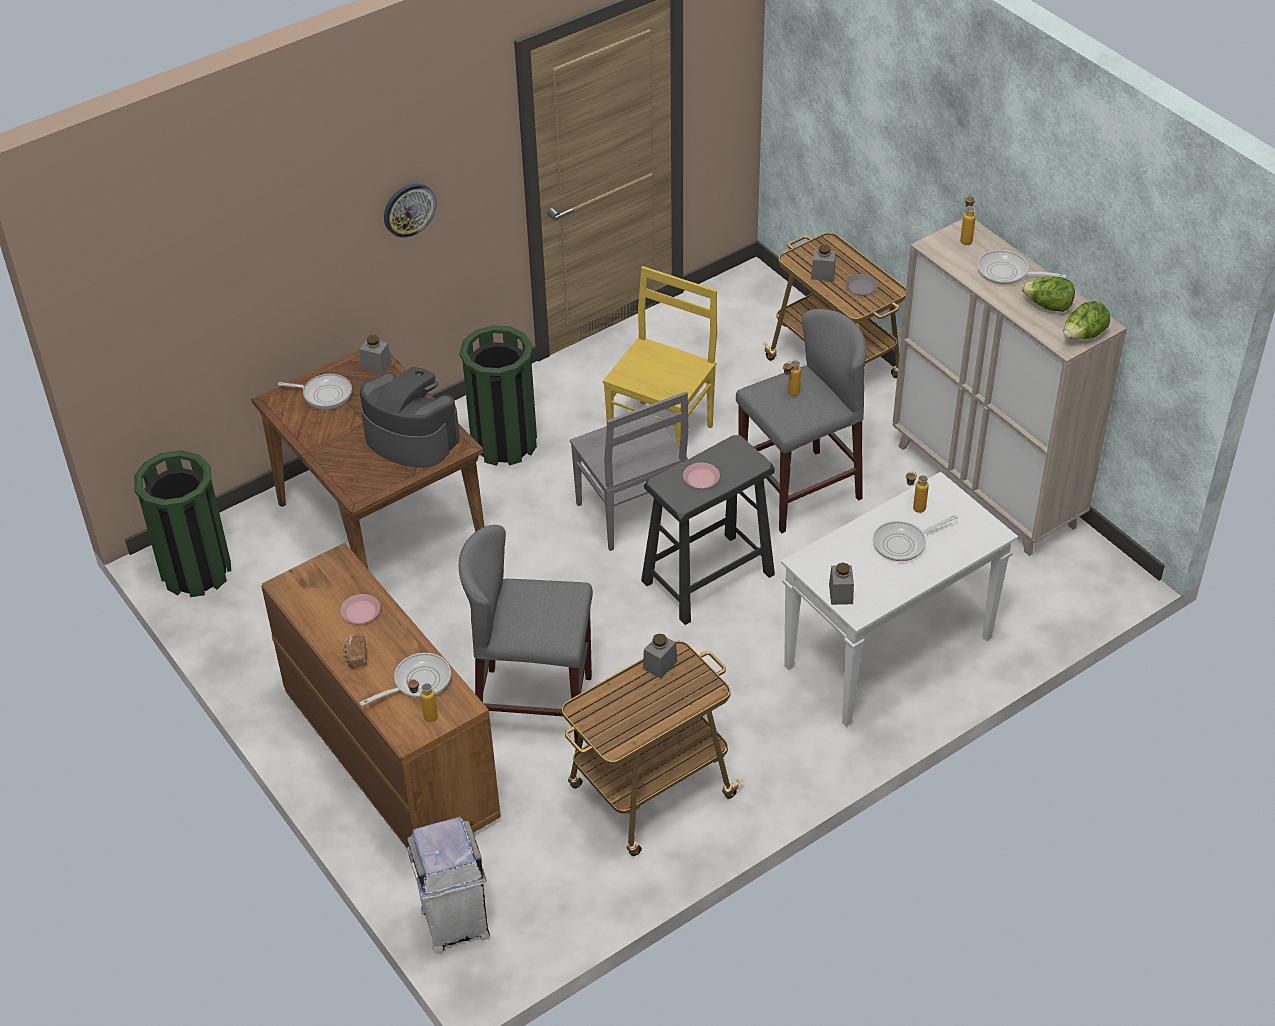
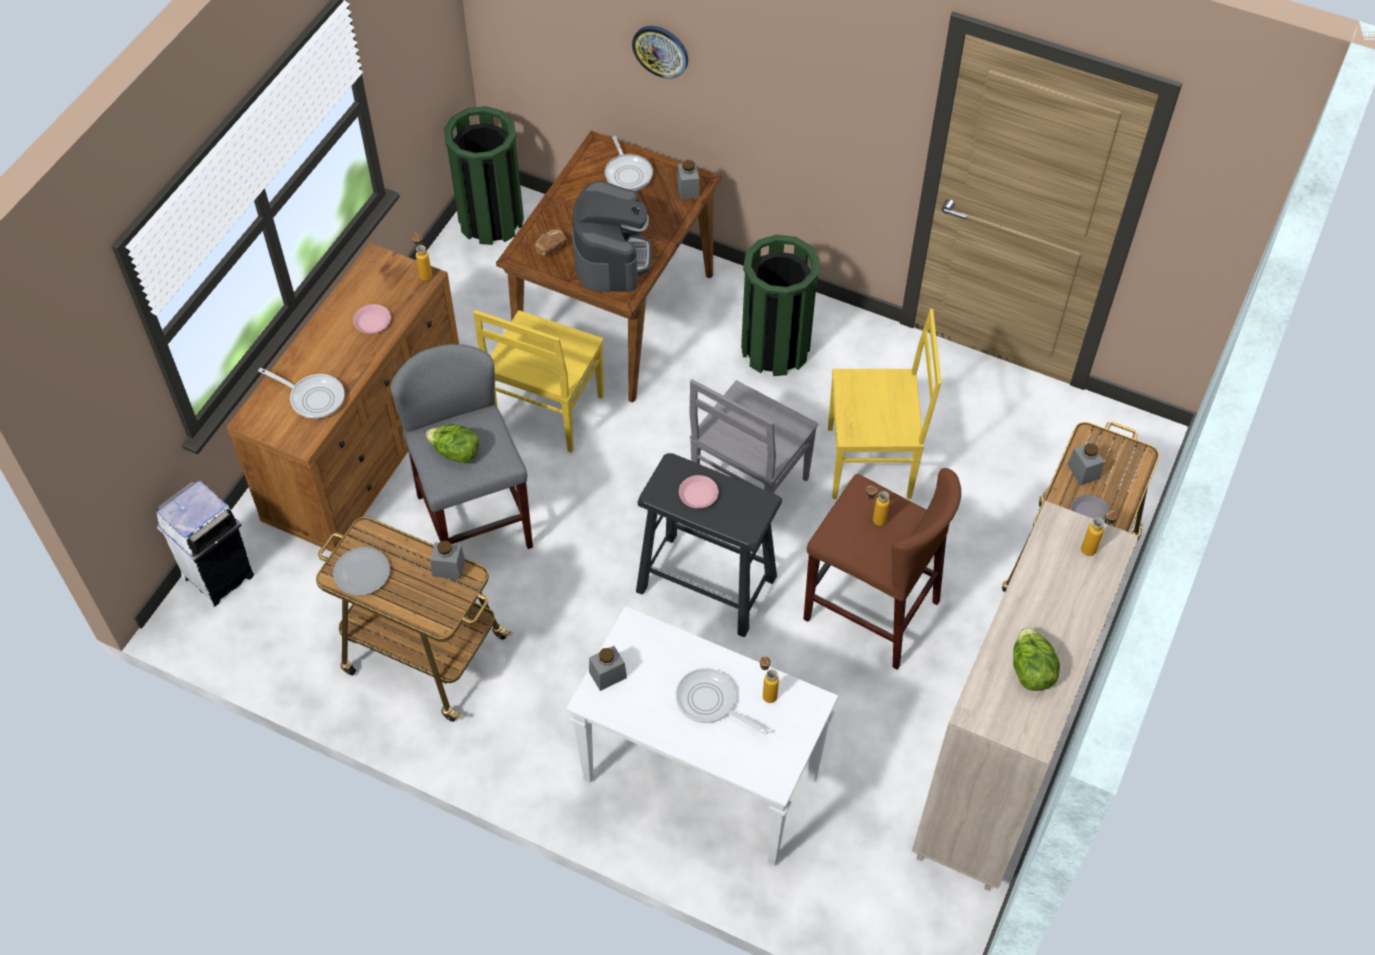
camera: 60 degrees right, 10 degrees up
bread [343,634,367,669] -> bread moved to [534,230,568,257]
wall clock [384,184,436,238] -> wall clock moved to [632,26,688,79]
bottle [407,679,438,722] -> bottle moved to [412,232,432,281]
grey stool [736,309,867,533] -> brown stool [804,468,961,670]
frying pan [977,250,1066,284] -> none
lettuce [1064,301,1110,339] -> lettuce moved to [426,425,479,463]
none -> plate [333,547,390,596]
none -> yellow chair [473,310,604,453]

